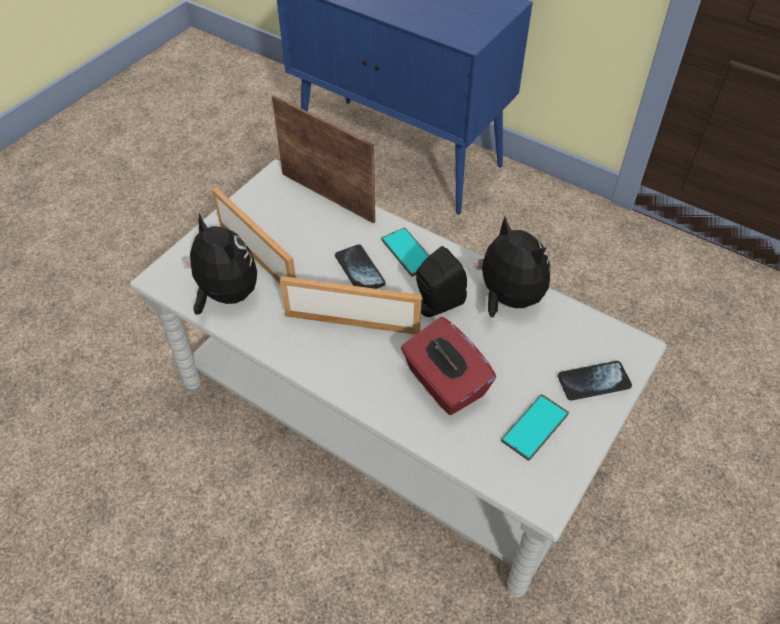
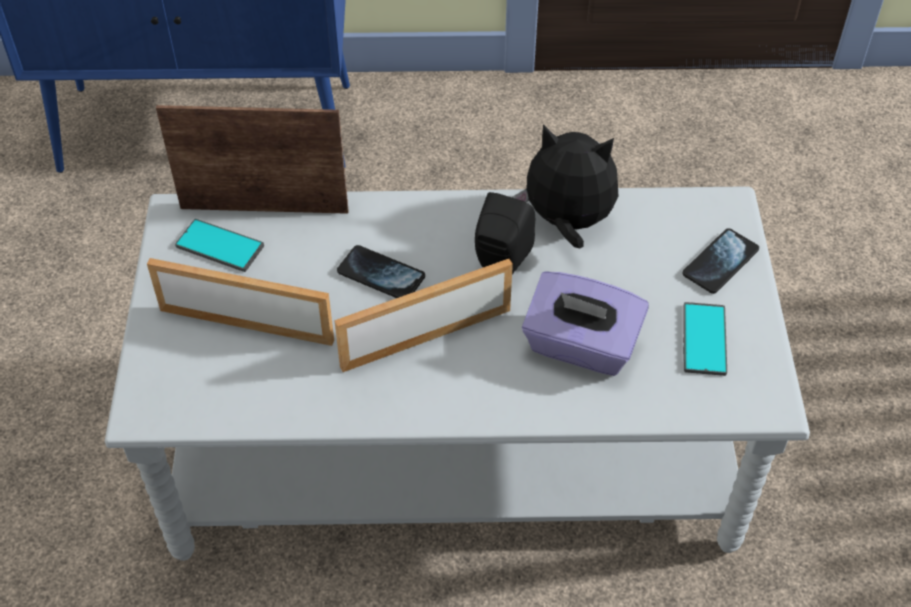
camera: 35 degrees left, 0 degrees up
plush toy [182,213,257,315] -> none
phone [381,228,429,277] -> phone moved to [175,219,264,272]
red tissue box [401,317,496,415] -> purple tissue box [522,272,649,376]

